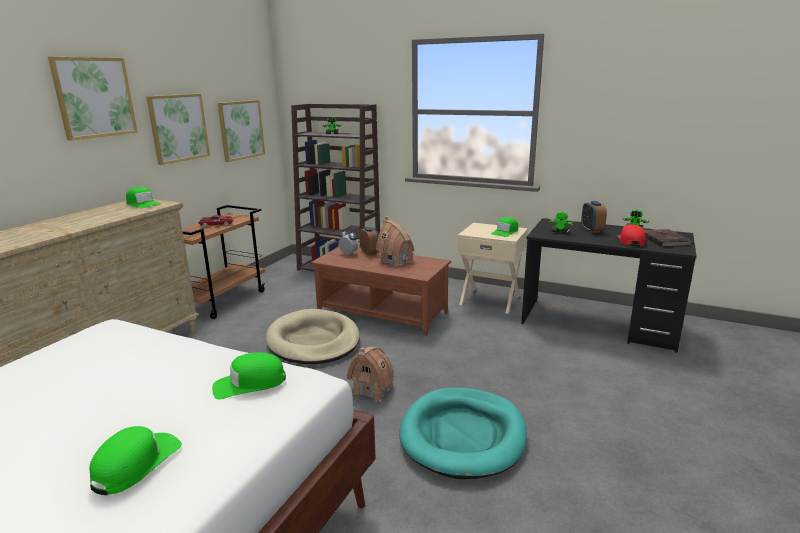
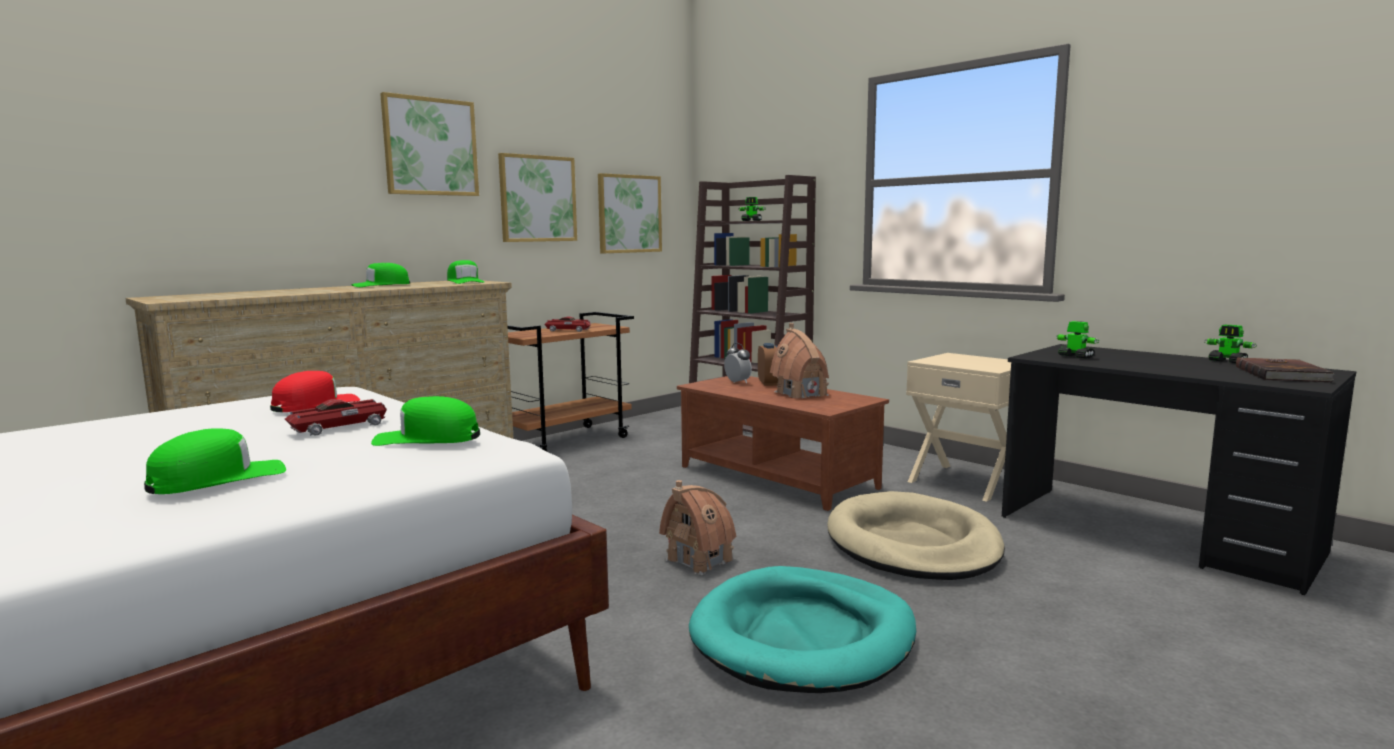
camera: 20 degrees right, 10 degrees down
beige dog bed [265,309,360,364] -> beige dog bed moved to [827,491,1005,580]
green cap [491,217,518,237] -> green cap moved to [351,263,410,287]
alarm clock [581,201,607,233] -> none
red cap [618,224,646,247] -> red cap moved to [270,371,360,412]
none -> toy car [285,399,387,436]

